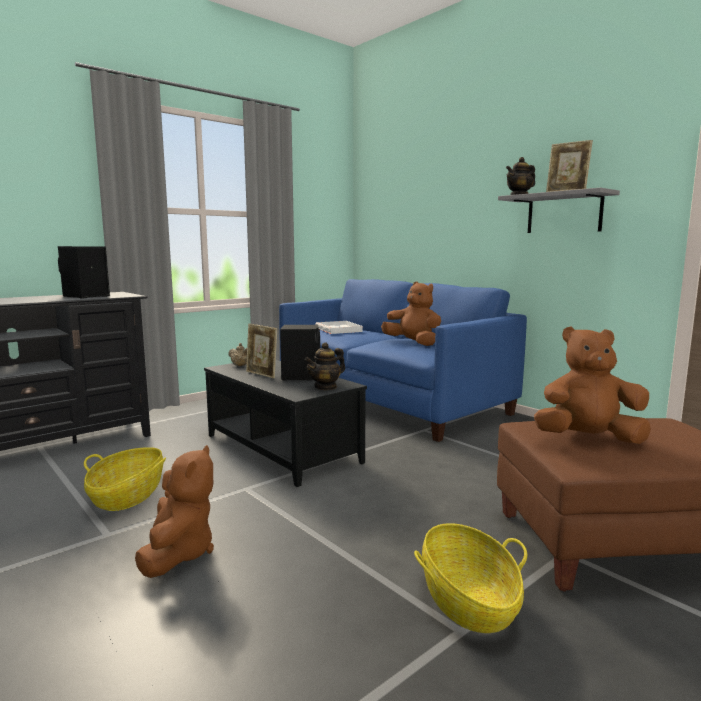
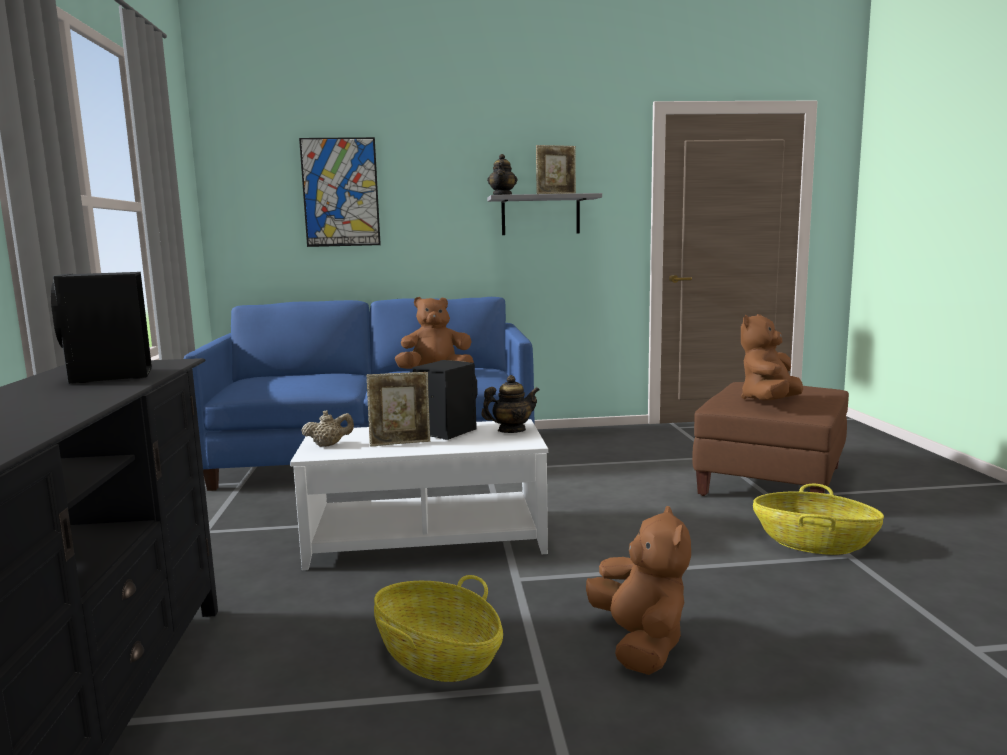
camera: 55 degrees left, 0 degrees up
brown plush toy [135,445,214,578] -> brown plush toy turned 45 degrees clockwise [586,506,691,675]
black coffee table [204,360,367,487] -> white coffee table [290,419,548,570]
teapot [305,342,345,390] -> teapot turned 105 degrees counterclockwise [481,375,539,433]
white tray [315,321,363,334] -> none
none -> picture [299,137,381,247]

